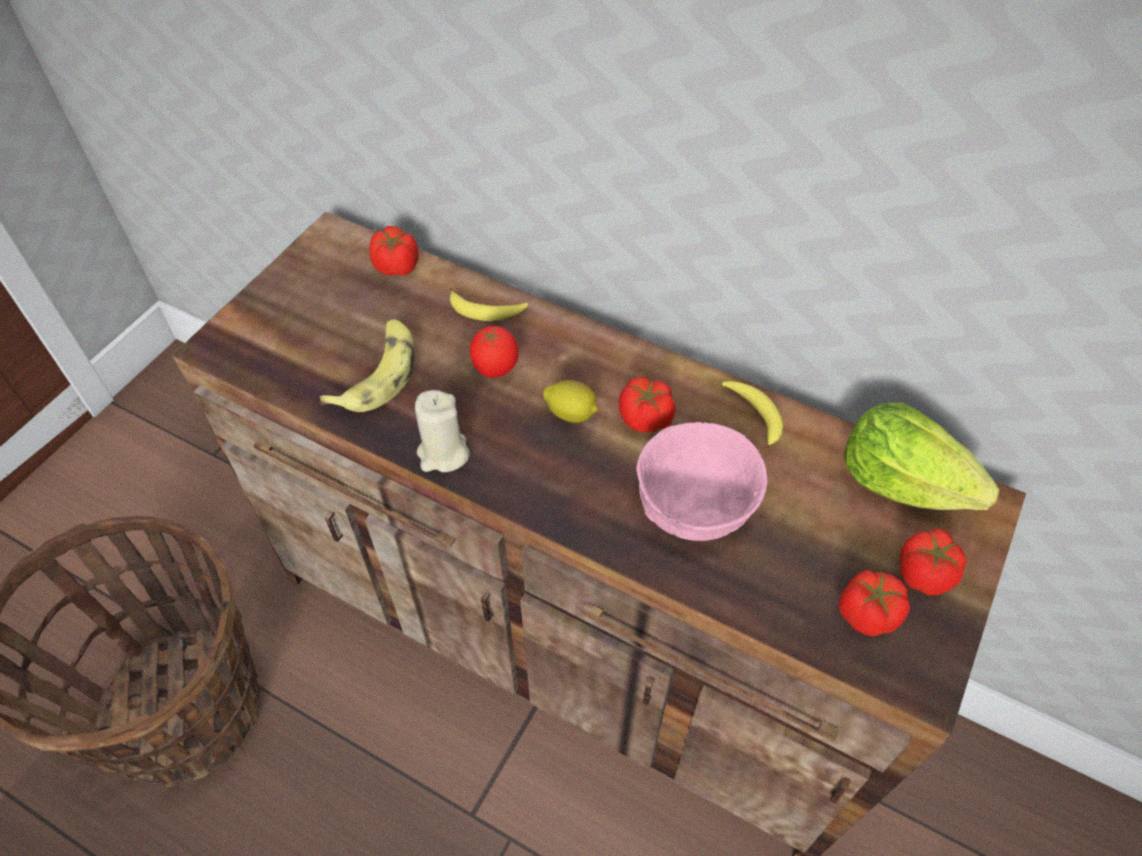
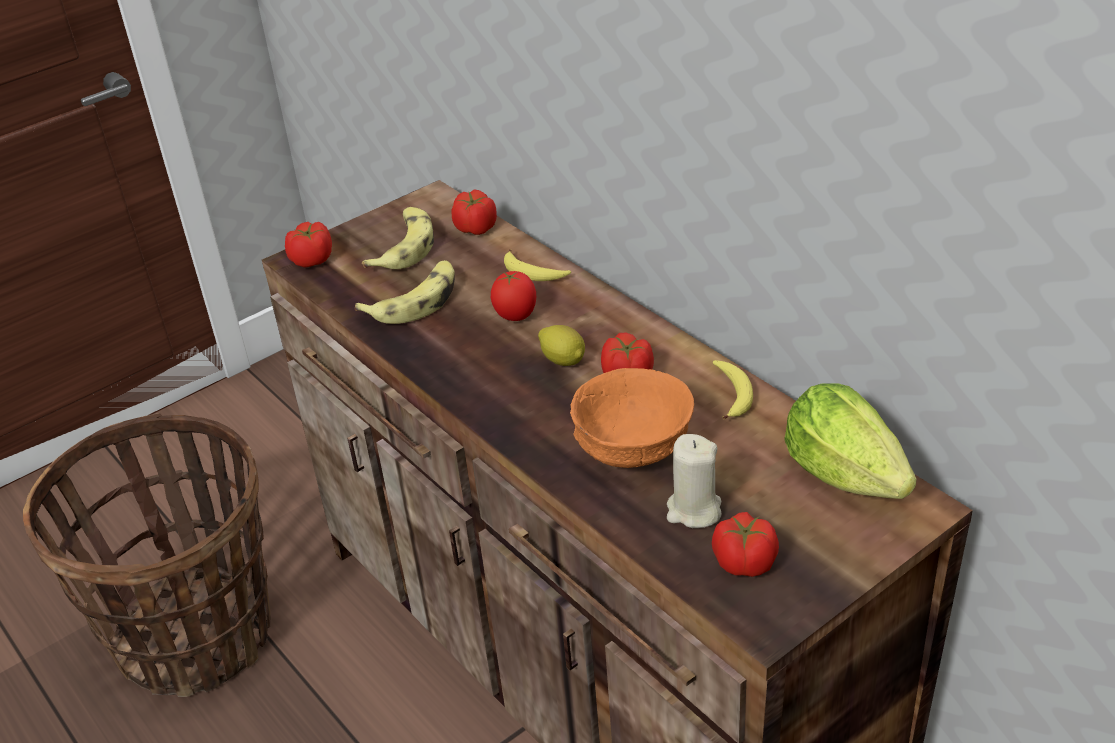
camera: 25 degrees right, 15 degrees down
beige candle [415,390,470,472] -> beige candle moved to [667,434,721,528]
pink bowl [636,422,768,541] -> orange bowl [570,368,694,468]
tomato [900,528,966,595] -> tomato moved to [285,222,332,267]
none -> banana [362,207,434,269]

